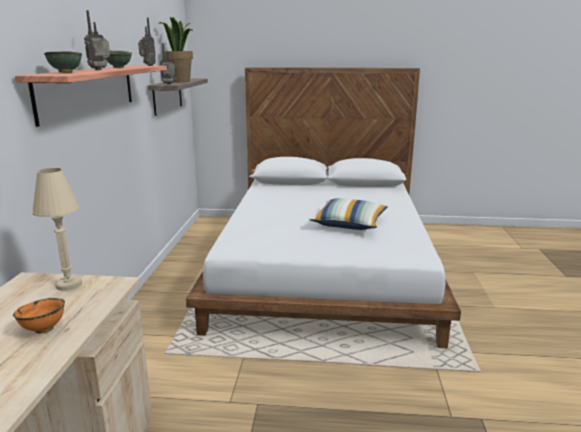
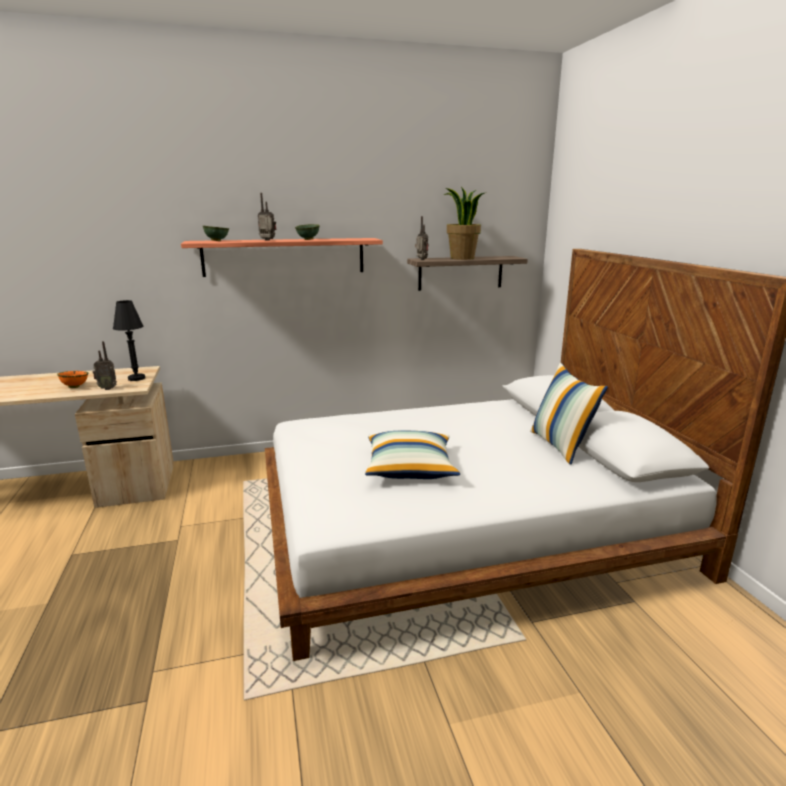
camera: 70 degrees right, 0 degrees up
beige table lamp [32,168,82,291] -> black table lamp [113,300,145,381]
radio [138,18,156,66] -> radio moved to [92,341,117,390]
none -> pillow [530,363,608,465]

